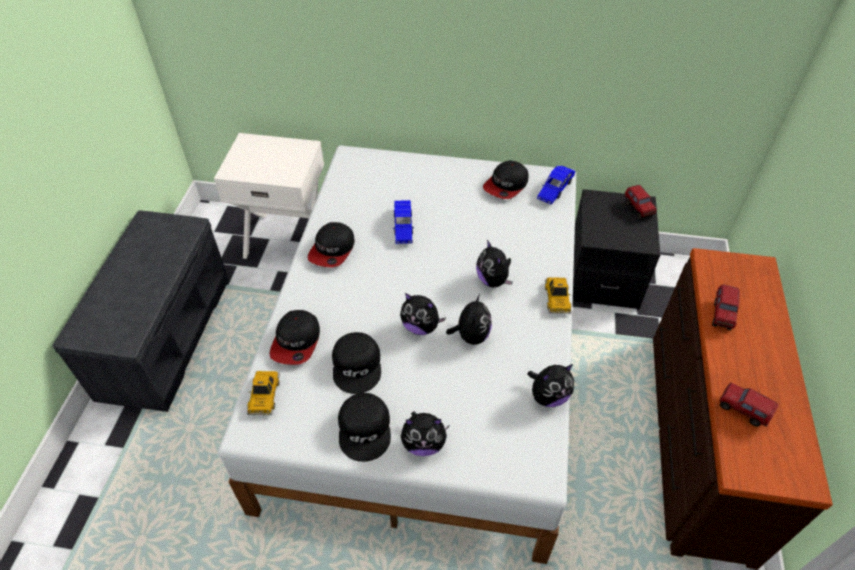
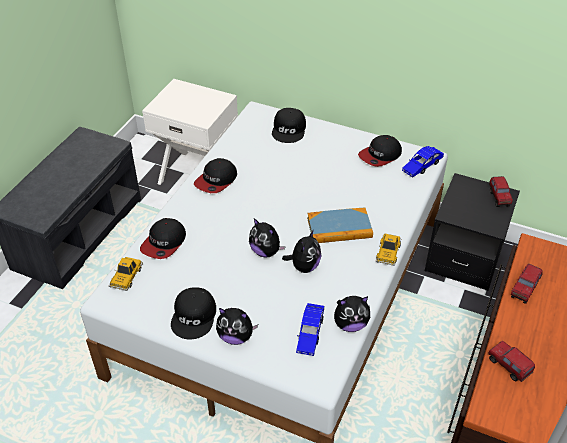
camera: 15 degrees right, 5 degrees down
black cap [332,332,381,394] -> black cap moved to [272,108,306,143]
blue toy car [393,200,414,244] -> blue toy car moved to [296,303,324,356]
plush toy [476,240,512,288] -> book [307,207,373,243]

